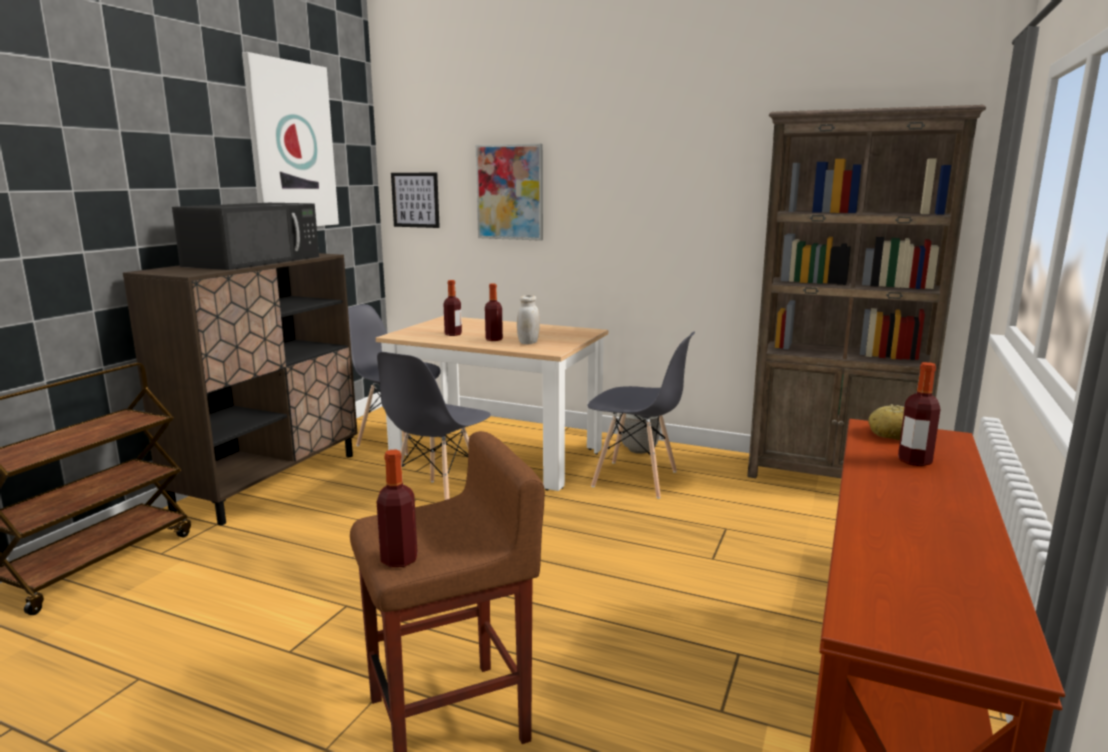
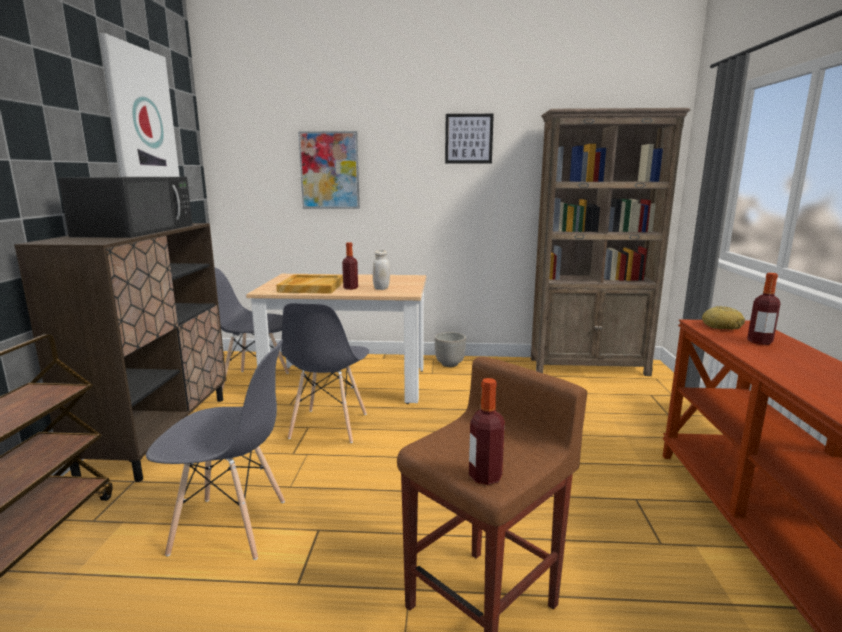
camera: 20 degrees left, 0 degrees up
picture [391,173,440,228] -> picture moved to [445,114,494,163]
bottle [443,280,462,336] -> beige tray [276,274,343,294]
grey chair [587,331,695,499] -> grey chair moved to [146,339,285,560]

